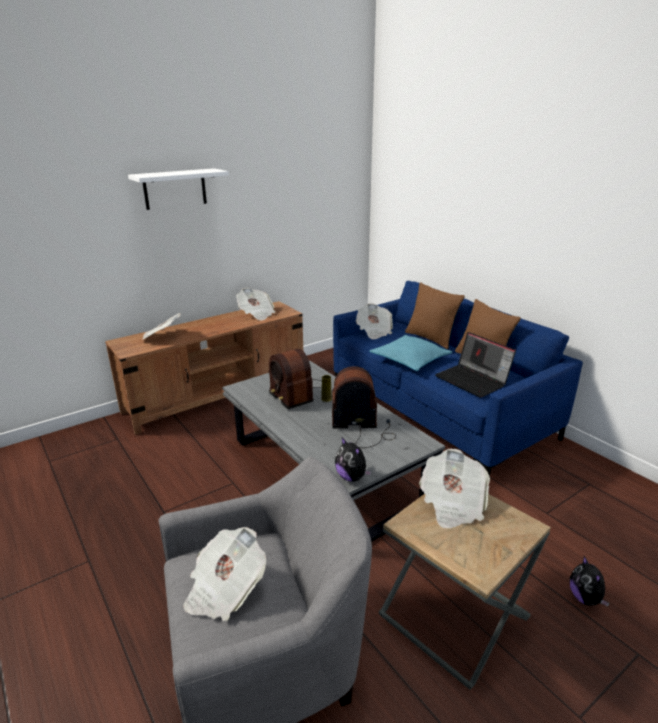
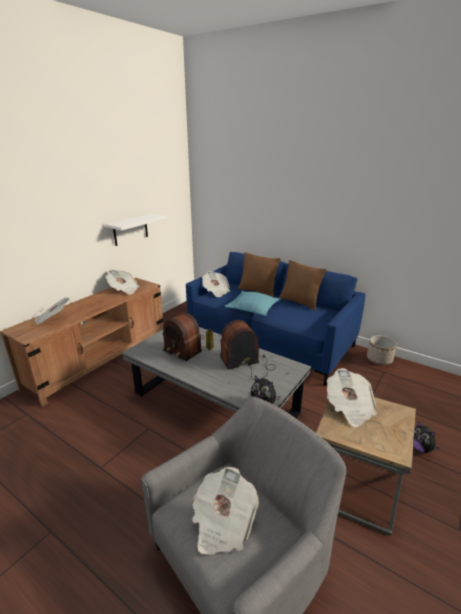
camera: 20 degrees left, 0 degrees up
white shelf [128,168,229,210] -> white shelf moved to [105,213,167,246]
laptop [435,332,516,398] -> none
none -> planter [367,335,397,365]

